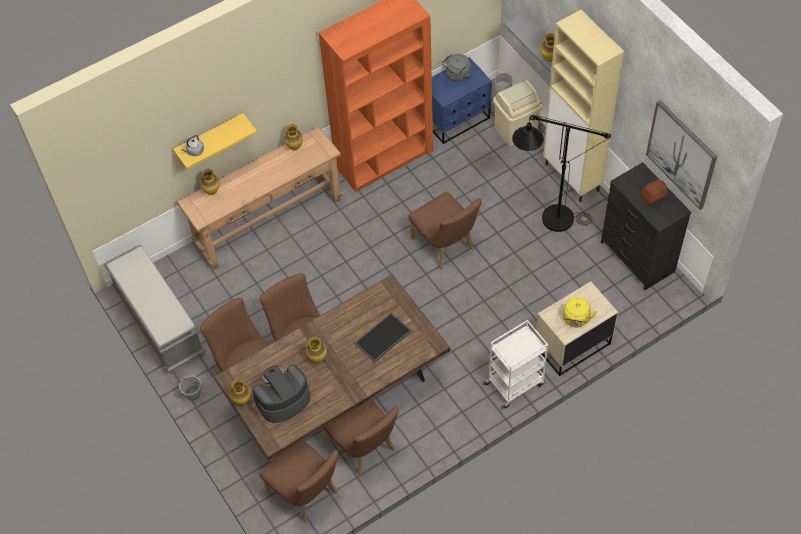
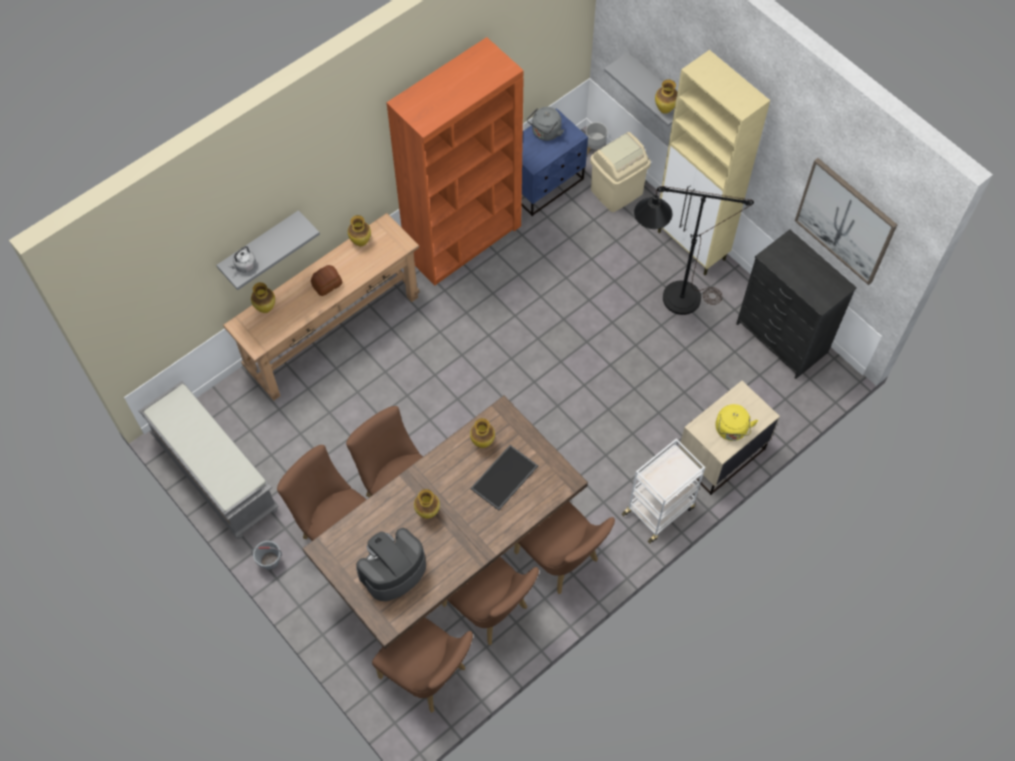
camera: 10 degrees left, 5 degrees up
yellow shelf [173,113,257,169] -> grey shelf [216,210,320,290]
vase [230,379,251,405] -> vase moved to [470,418,495,448]
brown chair [409,192,482,269] -> brown chair moved to [514,502,615,594]
bread [641,179,668,205] -> bread moved to [311,265,342,296]

